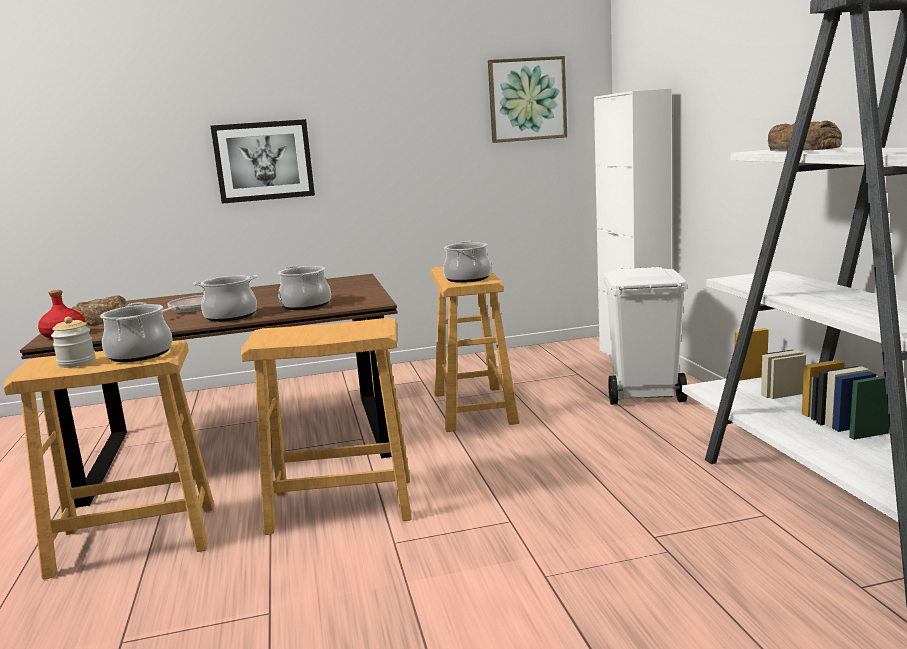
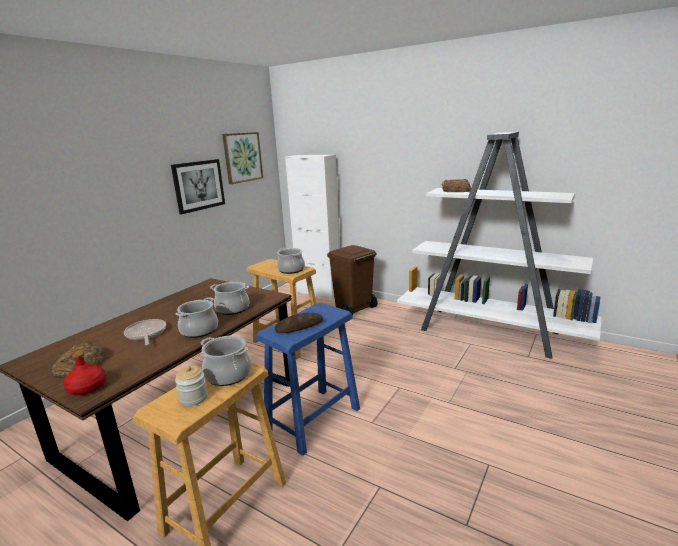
camera: 45 degrees left, 5 degrees up
picture [211,119,315,204] -> picture moved to [171,159,225,214]
beige stool [241,318,412,535] -> blue stool [255,303,360,456]
white trash can [604,267,687,405] -> brown trash can [327,245,378,316]
none -> bread [275,313,323,333]

